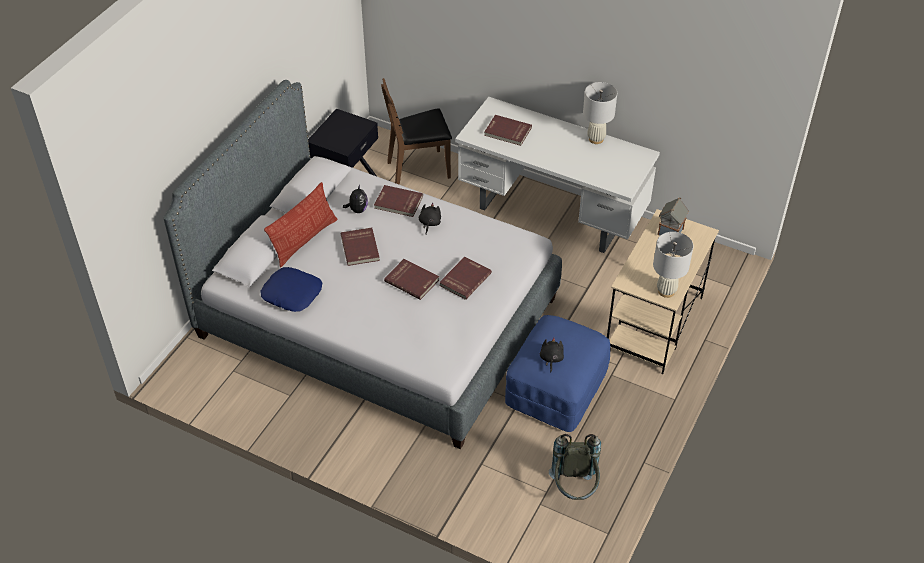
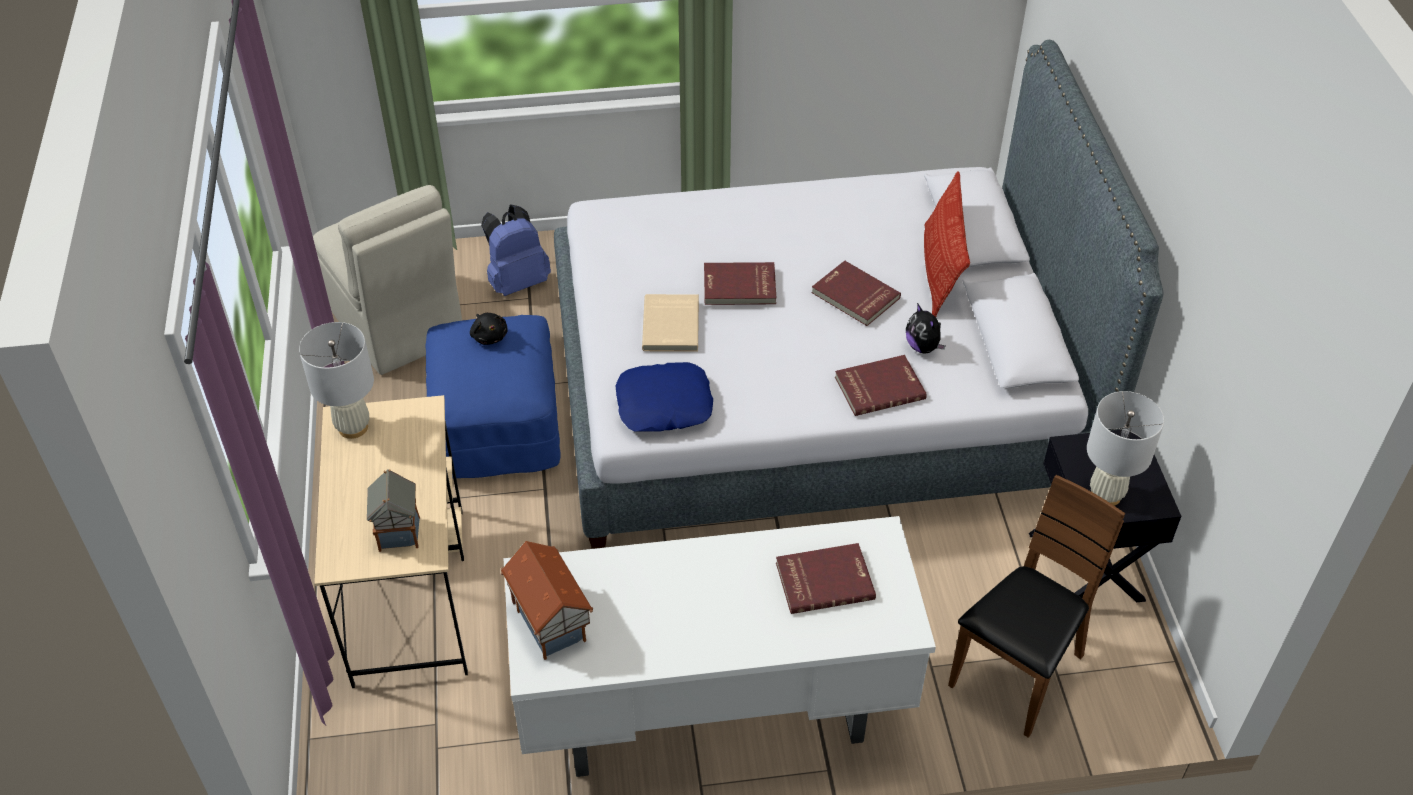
camera: 145 degrees right, 0 degrees up
blue pillow [260,267,322,312] -> blue pillow moved to [615,362,713,432]
black plush toy [419,203,441,234] -> none
red book [439,257,492,300] -> beige book [642,294,699,352]
grey backpack [549,434,601,500] -> beige chair [313,185,462,375]
white table lamp [583,82,617,144] -> white table lamp moved to [1087,391,1164,506]
none -> blue backpack [481,204,551,296]
none -> toy house [500,541,593,660]

